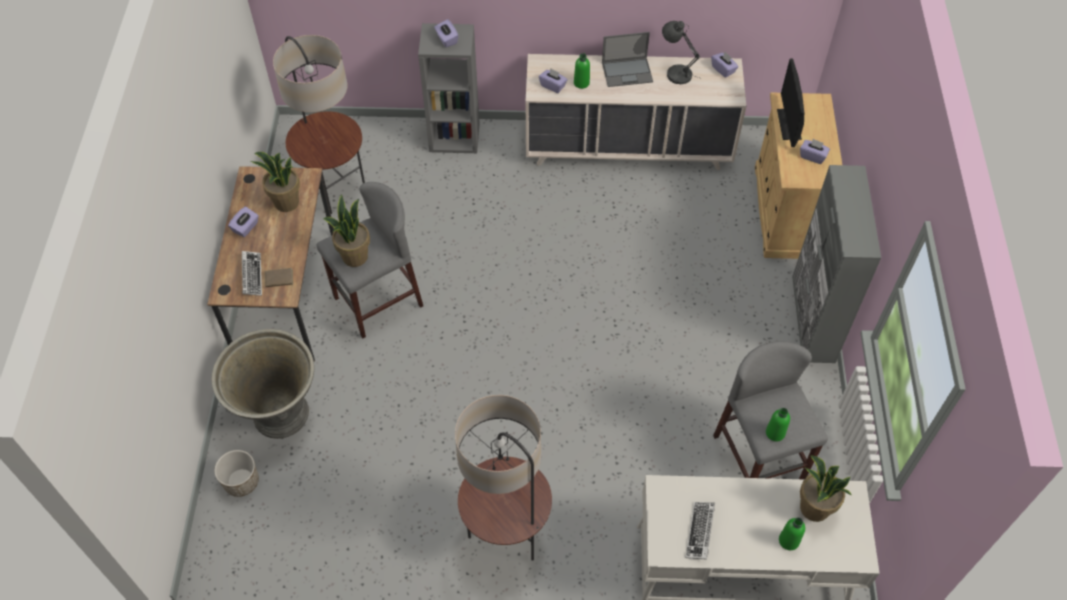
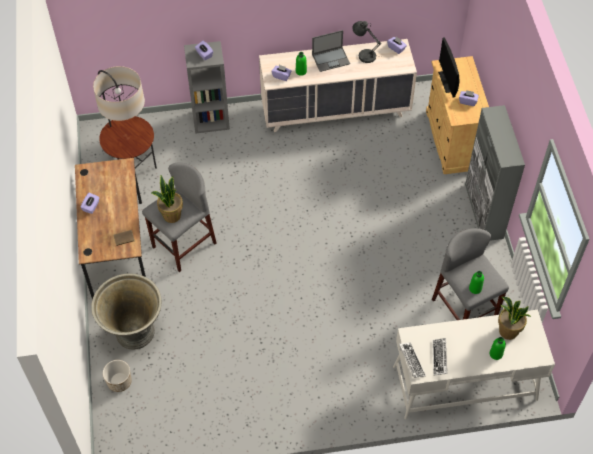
camera: 10 degrees left, 0 degrees up
keyboard [242,251,262,296] -> keyboard moved to [399,342,426,378]
potted plant [250,152,300,212] -> none
floor lamp [455,395,552,561] -> none

